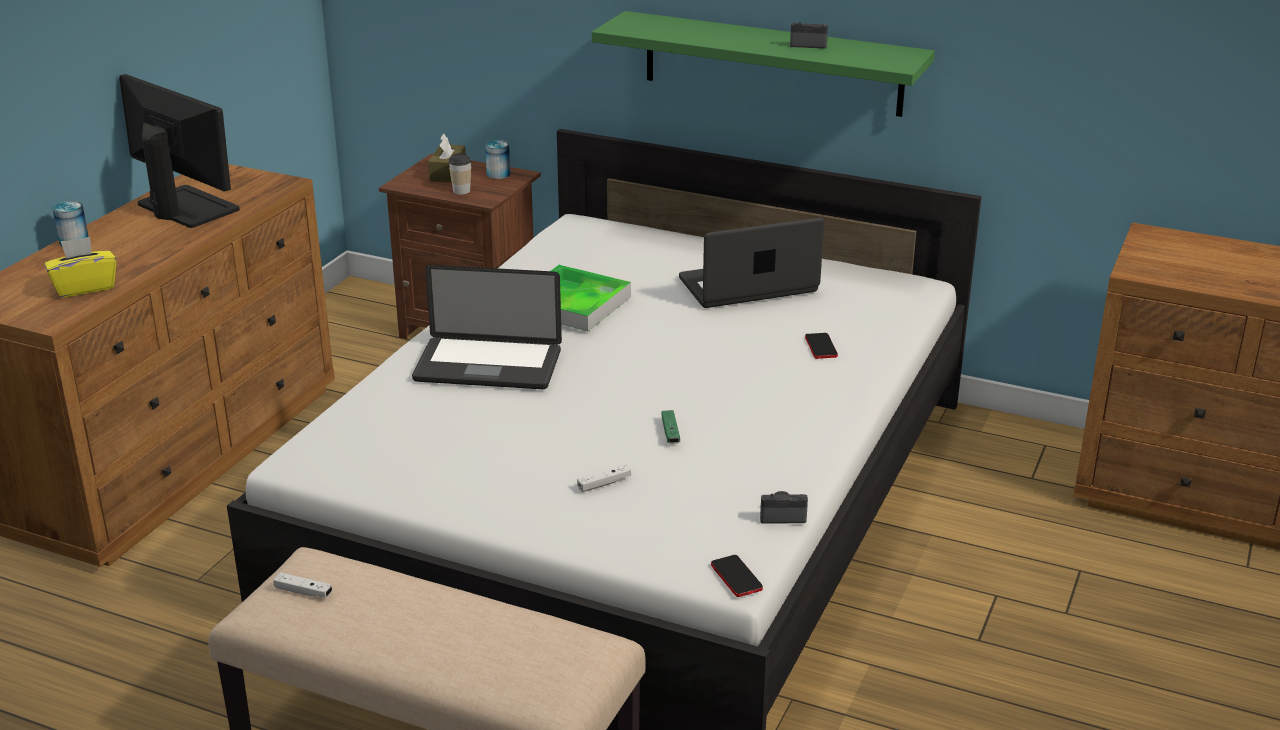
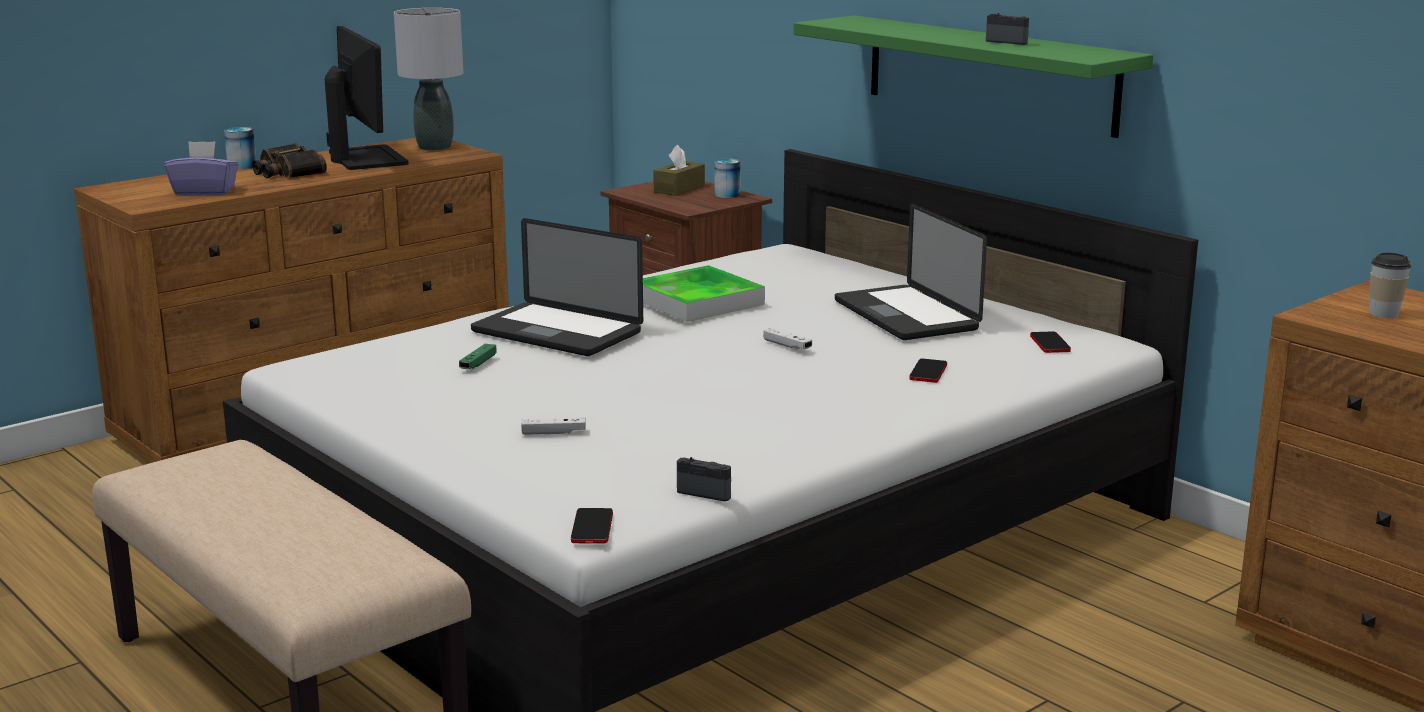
camera: 25 degrees right, 10 degrees down
yellow tissue box [45,237,117,298] -> purple tissue box [164,141,239,195]
white game controller [273,572,332,598] -> white game controller moved to [763,328,812,350]
cup [448,153,471,195] -> cup moved to [1369,253,1411,318]
green game controller [662,410,680,444] -> green game controller moved to [459,344,496,369]
laptop [679,218,824,308] -> laptop turned 120 degrees counterclockwise [835,203,987,340]
none -> binoculars [252,143,327,178]
none -> grey table lamp [394,8,464,151]
none -> phone [1030,331,1071,353]

